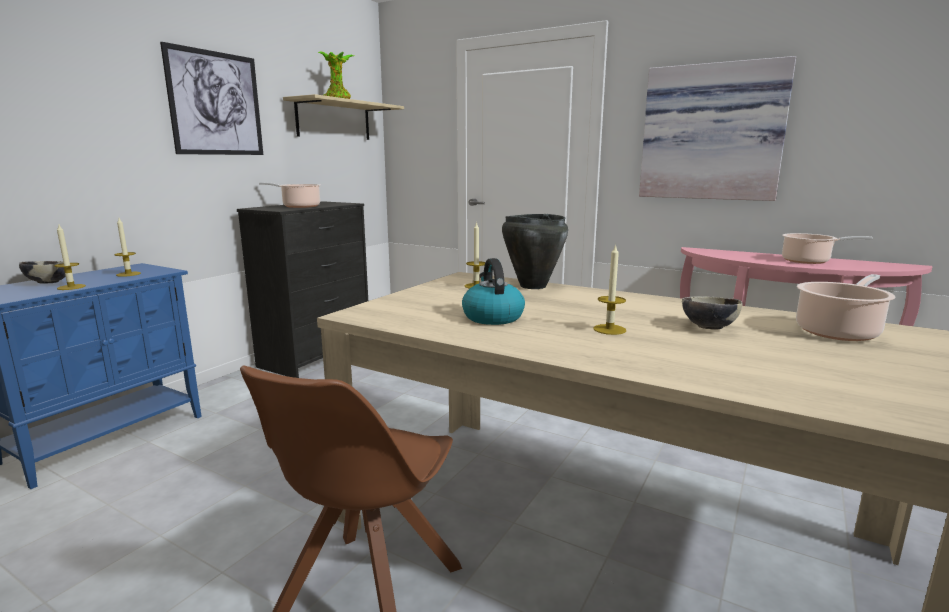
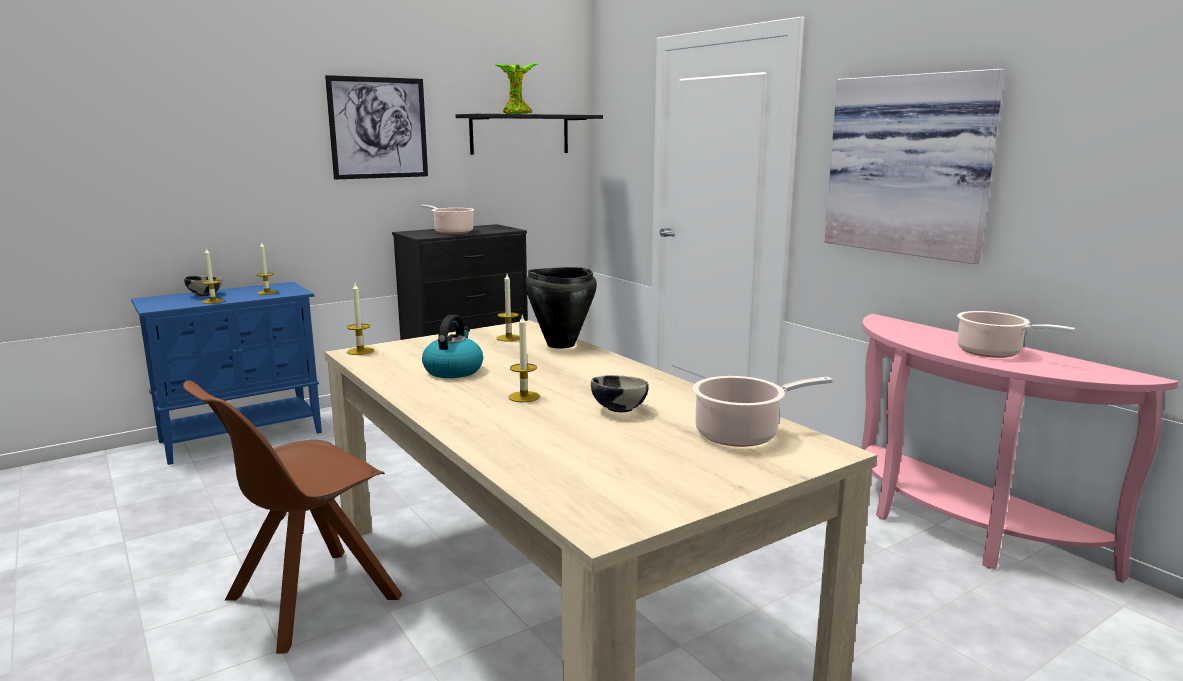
camera: 25 degrees right, 0 degrees up
beige shelf [283,94,404,140] -> black shelf [455,114,603,155]
none -> candle [347,283,374,355]

